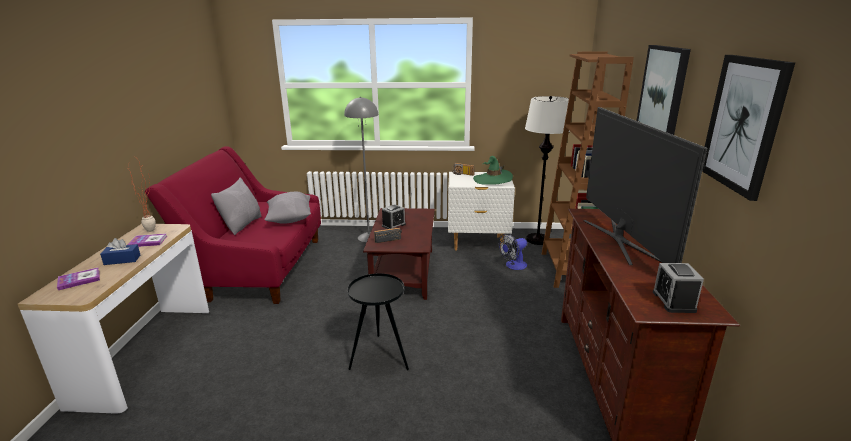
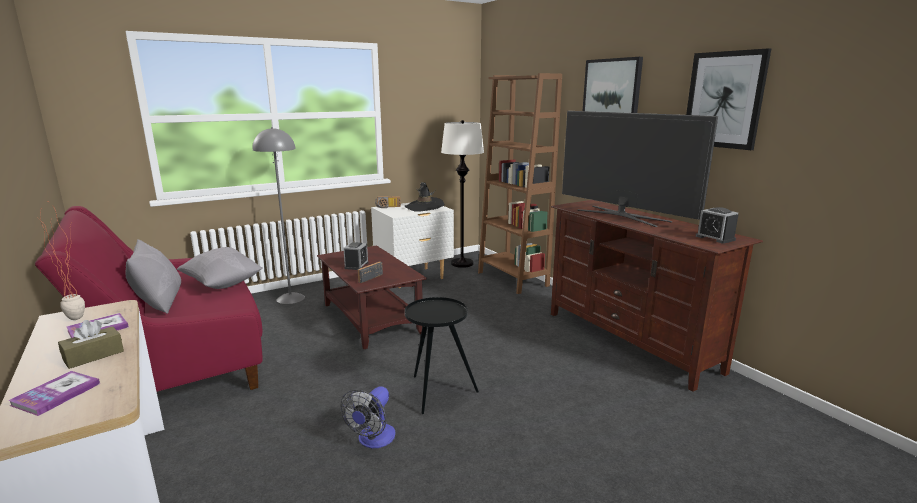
camera: 35 degrees left, 5 degrees down
blue tissue box [100,238,140,265] -> brown tissue box [58,320,124,369]
green hat [473,156,513,185] -> black hat [405,182,445,212]
fan [498,233,527,270] -> fan moved to [340,386,396,448]

